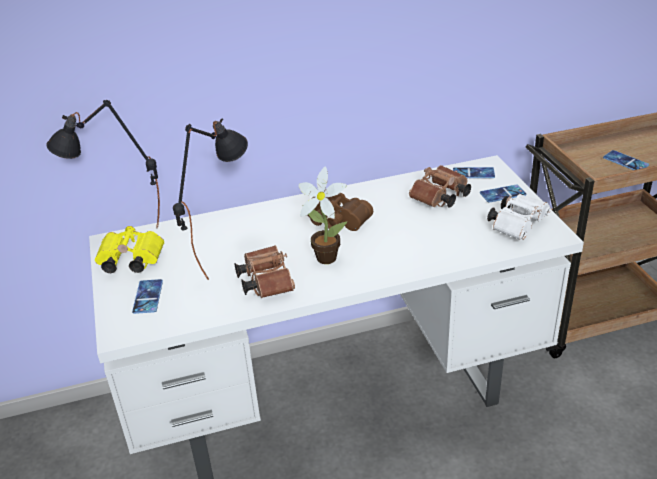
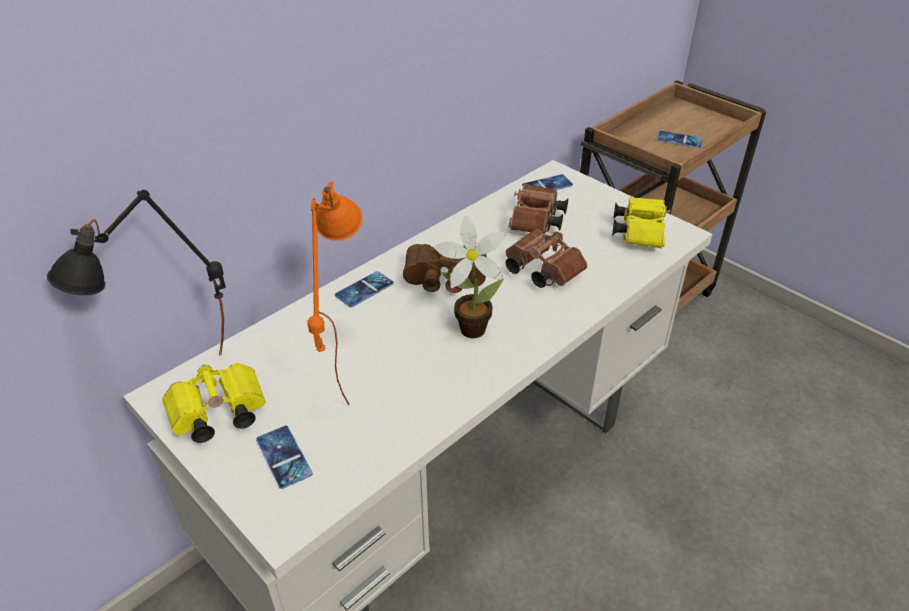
camera: 30 degrees left, 5 degrees up
black table lamp [173,119,248,280] -> orange table lamp [307,181,363,405]
brown binoculars [234,245,295,298] -> brown binoculars moved to [506,229,587,288]
phone [480,185,526,203] -> phone moved to [335,271,394,307]
white binoculars [487,194,551,240] -> yellow binoculars [612,197,670,249]

